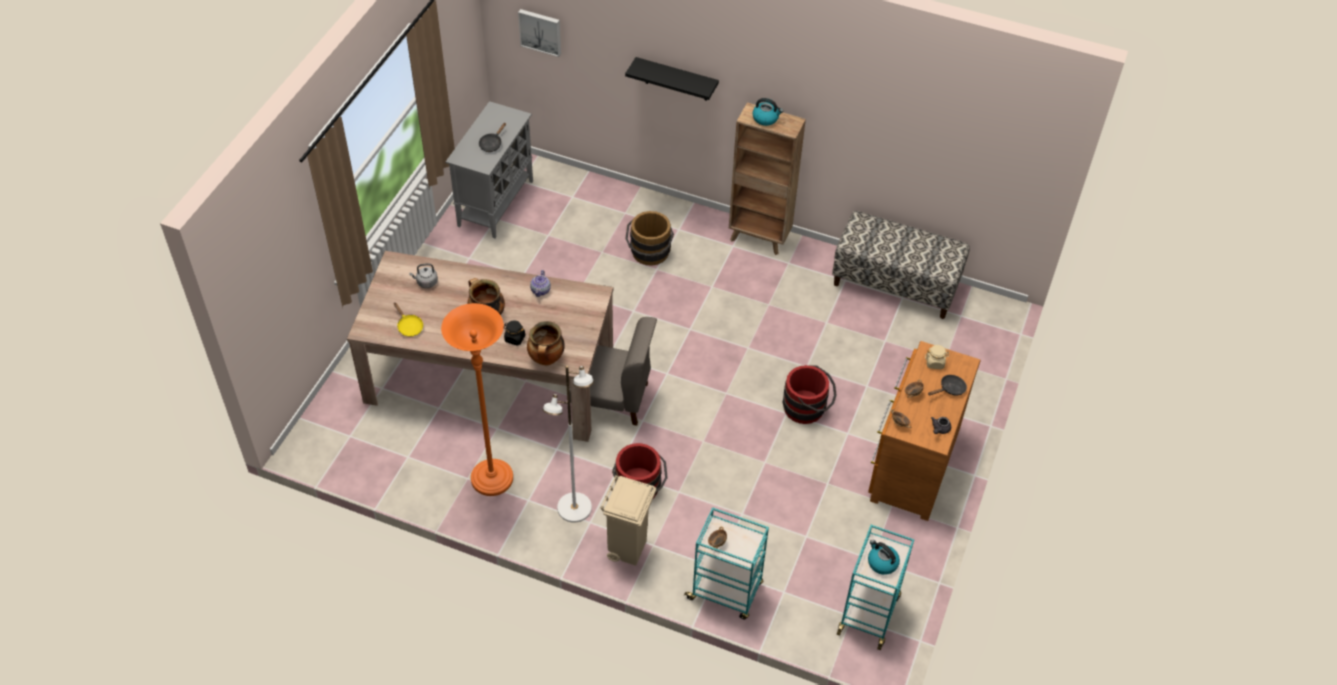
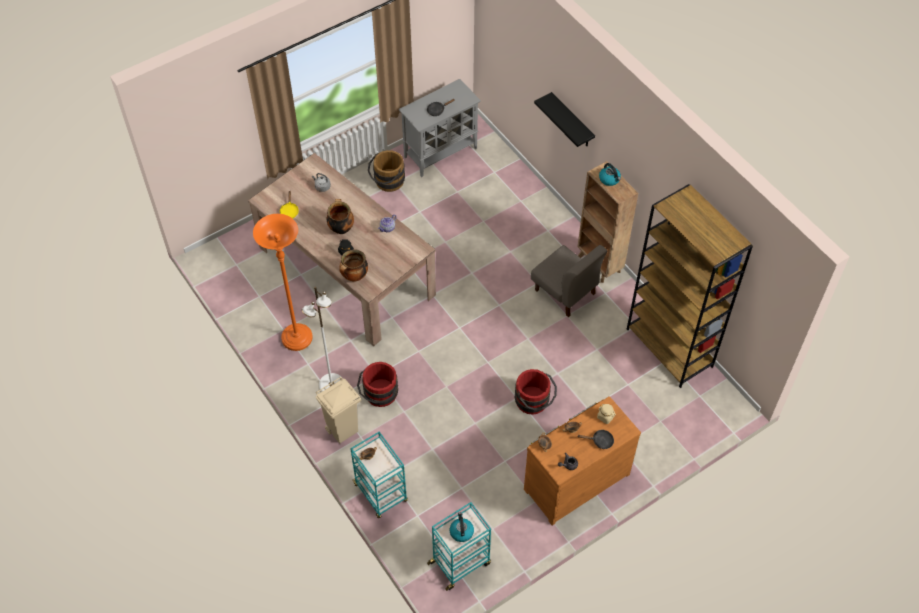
camera: 35 degrees right, 5 degrees up
picture [518,9,561,57] -> none
grey chair [569,317,657,426] -> grey chair moved to [531,245,607,317]
brown bucket [625,211,674,266] -> brown bucket moved to [368,150,405,192]
bench [832,211,970,319] -> brown bookcase [627,184,753,388]

